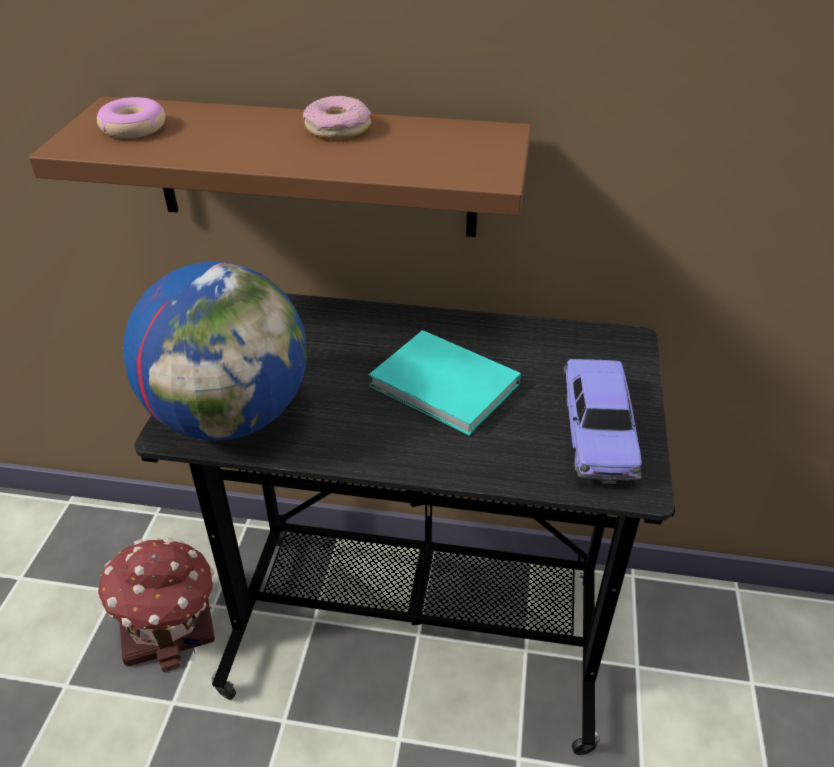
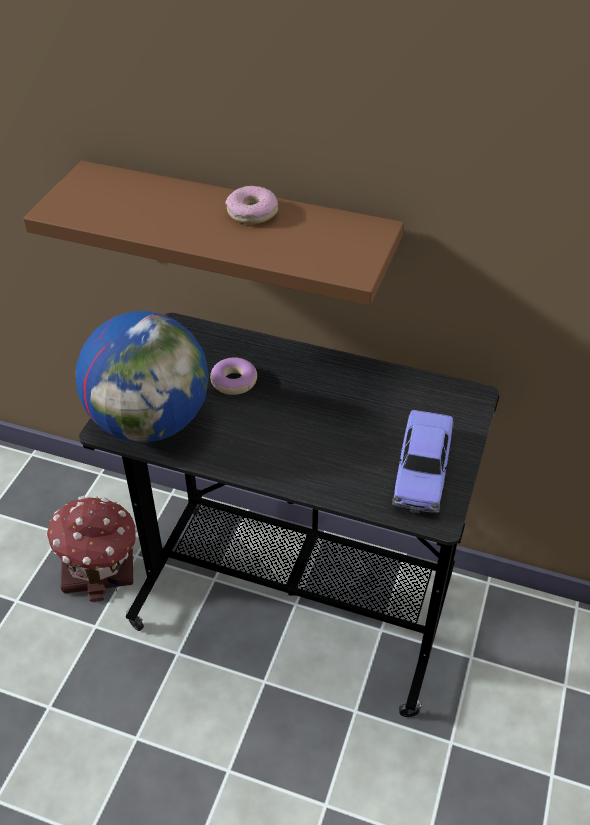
camera: 10 degrees right, 5 degrees up
donut [97,97,166,138] -> donut moved to [210,357,257,395]
turquoise book [369,330,521,436] -> none

